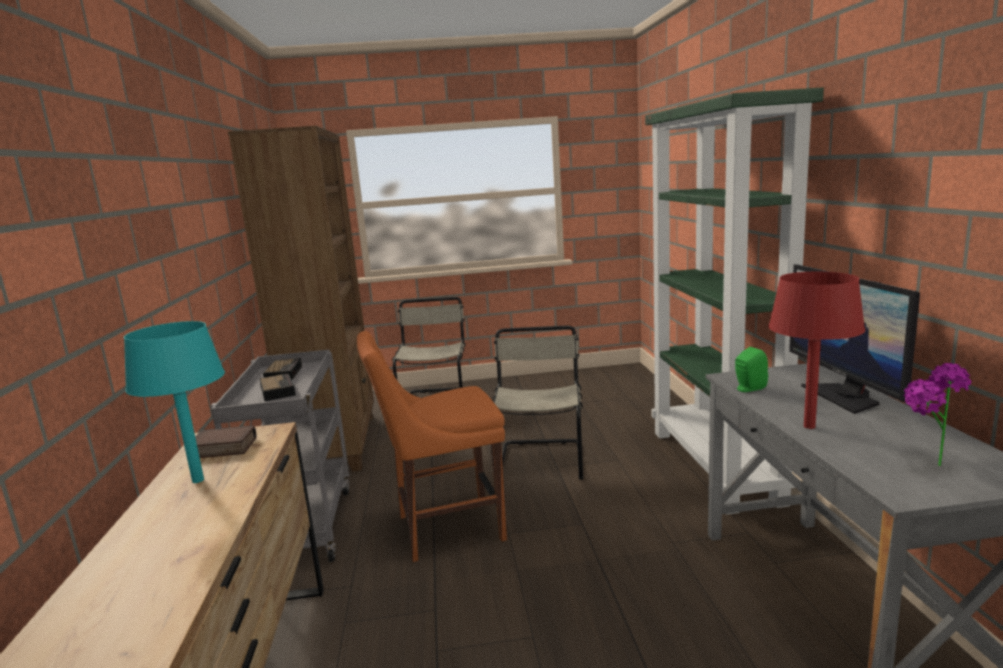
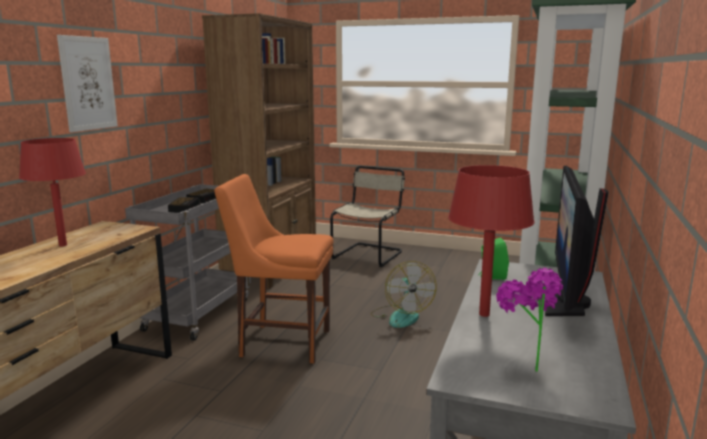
camera: 25 degrees right, 0 degrees up
turquoise table lamp [124,321,225,483] -> red table lamp [19,138,86,246]
book [195,426,256,458] -> none
beige chair [492,326,583,480] -> fan [371,261,437,328]
none -> picture [57,35,118,132]

